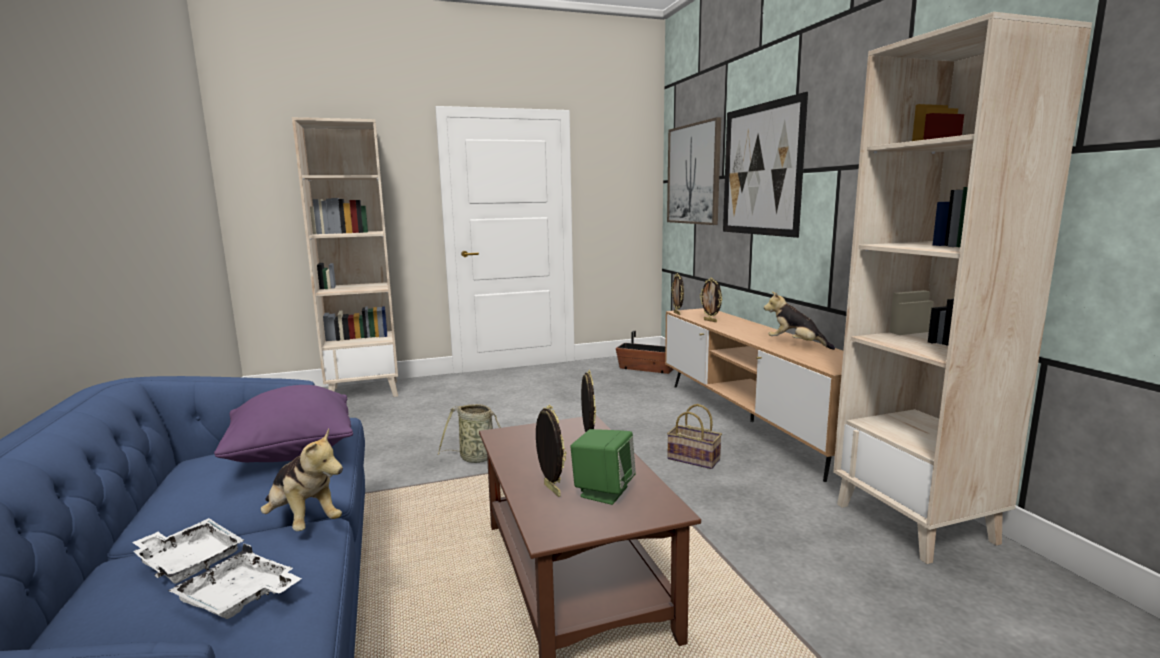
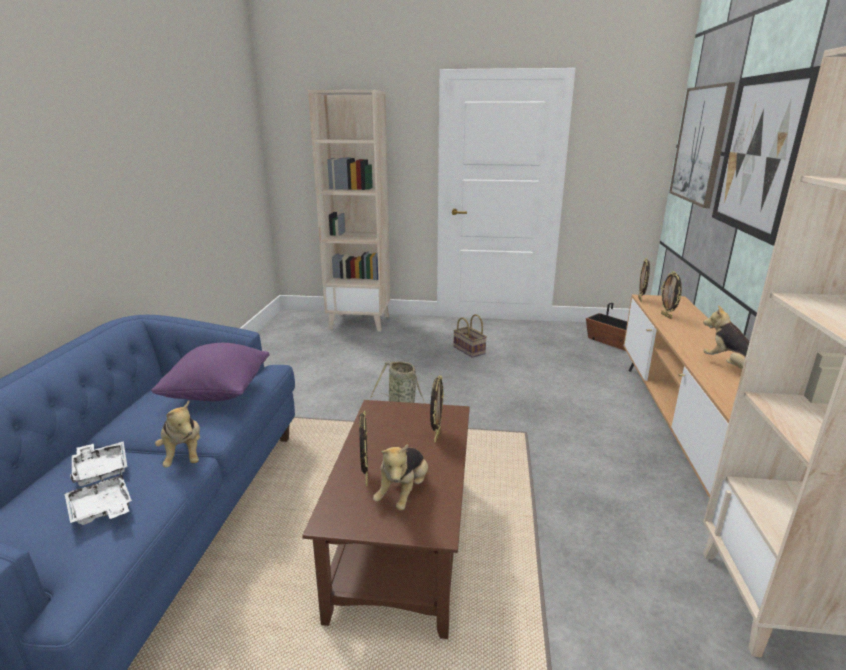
camera: 25 degrees right, 10 degrees up
green speaker [570,429,636,505] -> plush toy [373,444,428,510]
basket [667,404,722,469] -> basket moved to [453,314,487,358]

